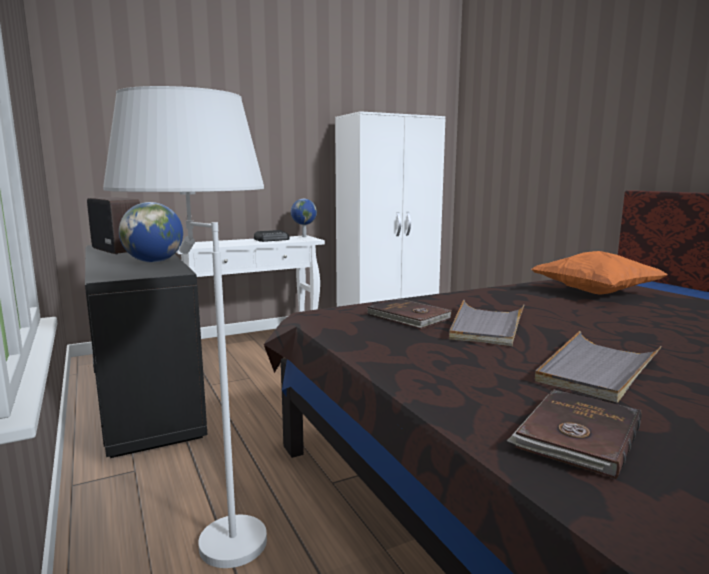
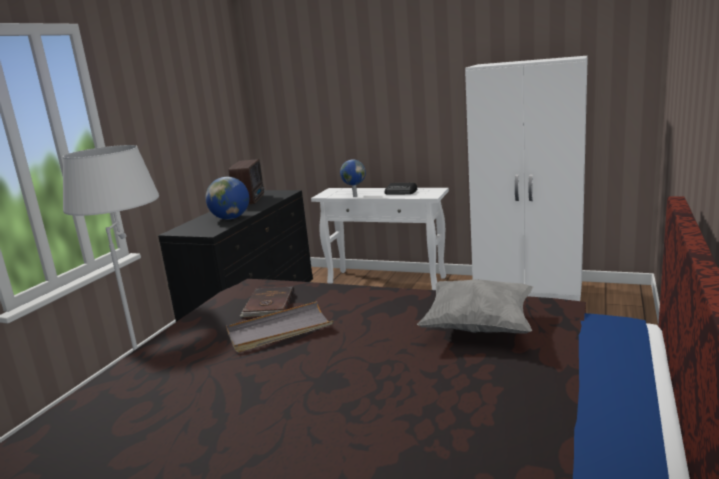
camera: 50 degrees right, 5 degrees up
globe [291,199,317,237] -> globe moved to [340,159,366,197]
brown book [507,389,642,479] -> none
orange pillow [532,251,668,295] -> grey pillow [417,279,533,334]
grey tray [535,331,662,403] -> none

